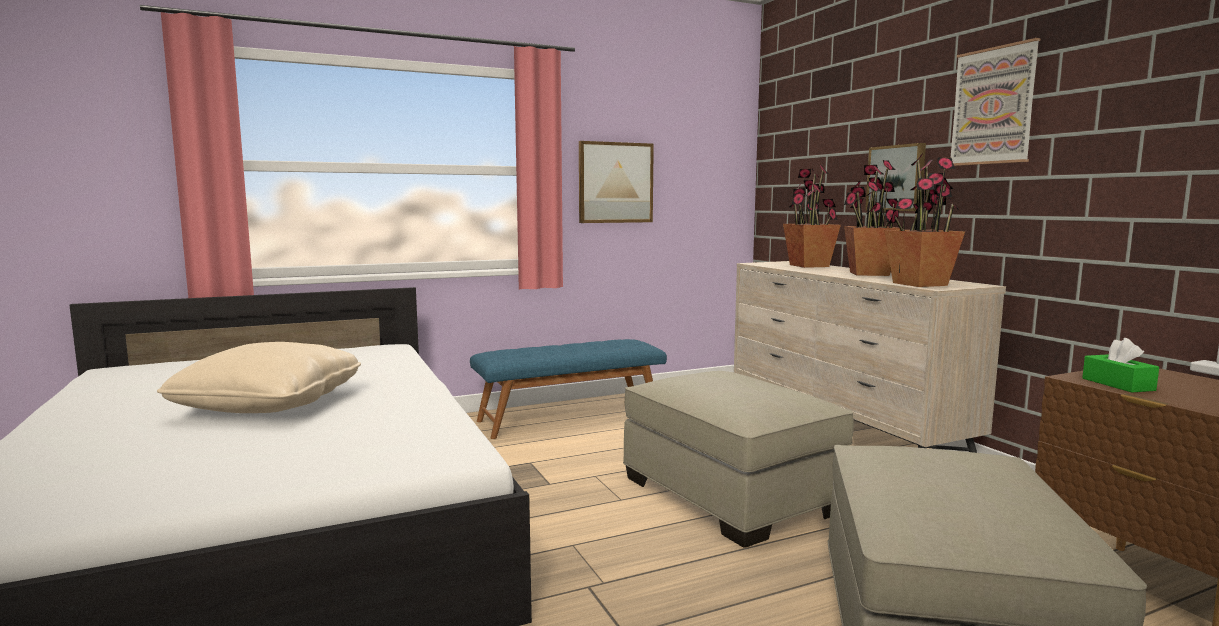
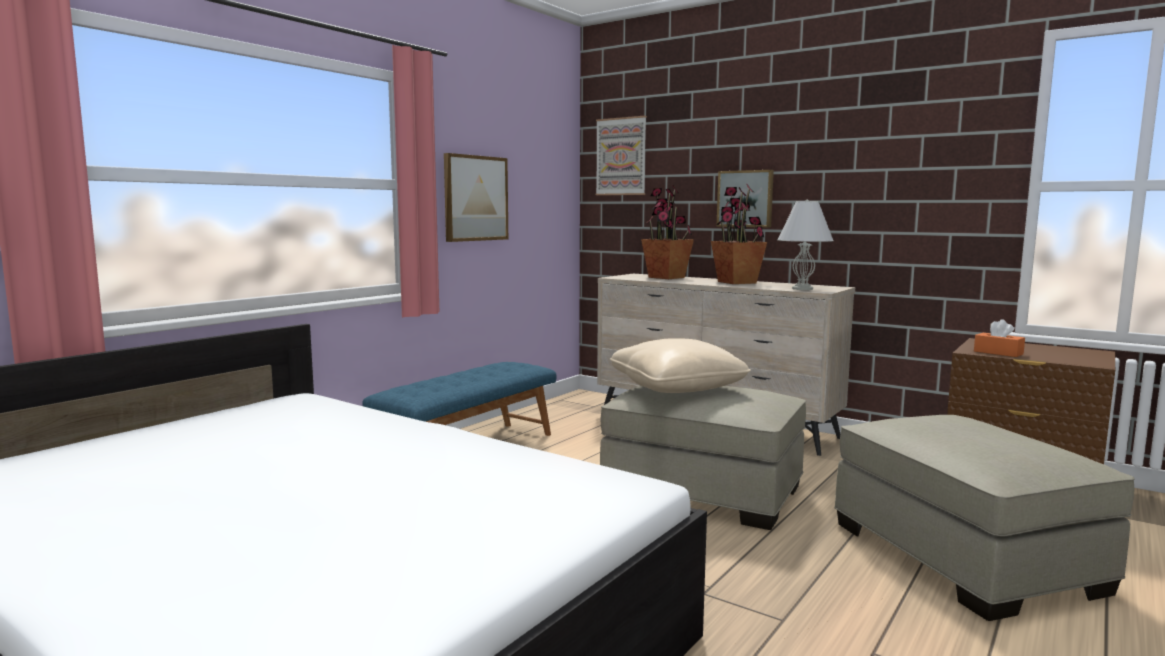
camera: 30 degrees left, 0 degrees up
beige pillow [157,342,361,413] -> beige pillow moved to [610,339,751,393]
potted plant [884,154,965,287] -> white table lamp [777,199,834,290]
picture [951,38,1040,166] -> picture moved to [595,116,647,195]
green tissue box [1082,338,1159,393] -> orange tissue box [974,319,1025,357]

